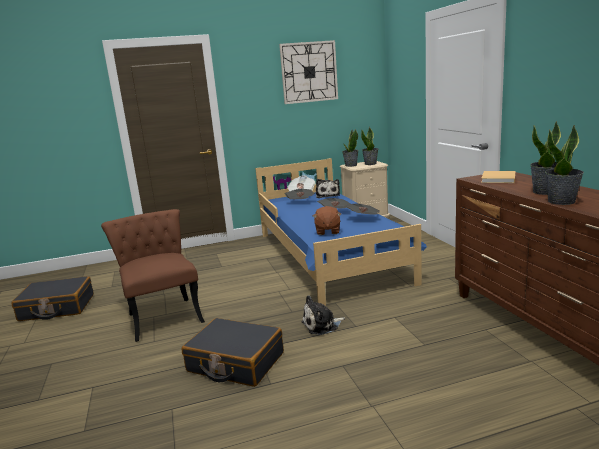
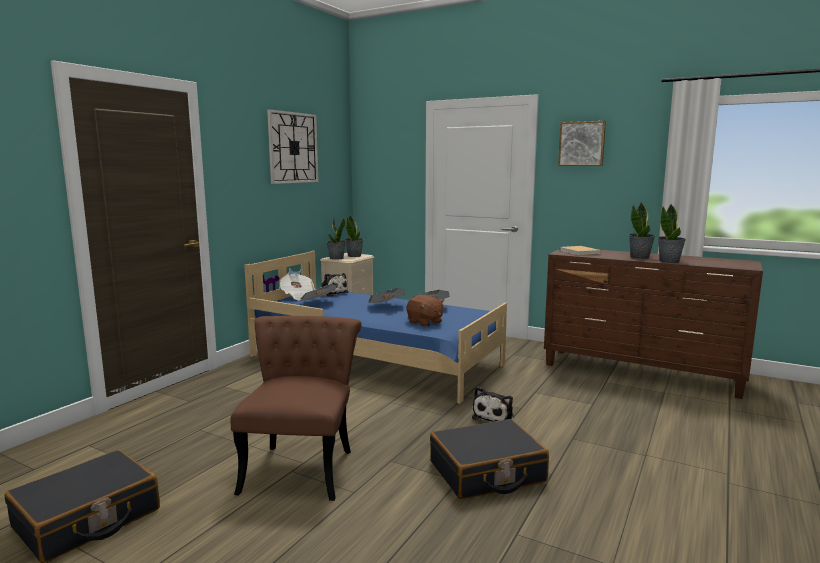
camera: 45 degrees left, 5 degrees down
brown chair [101,209,205,342] -> brown chair turned 75 degrees clockwise [231,316,362,501]
none -> picture [558,121,606,166]

